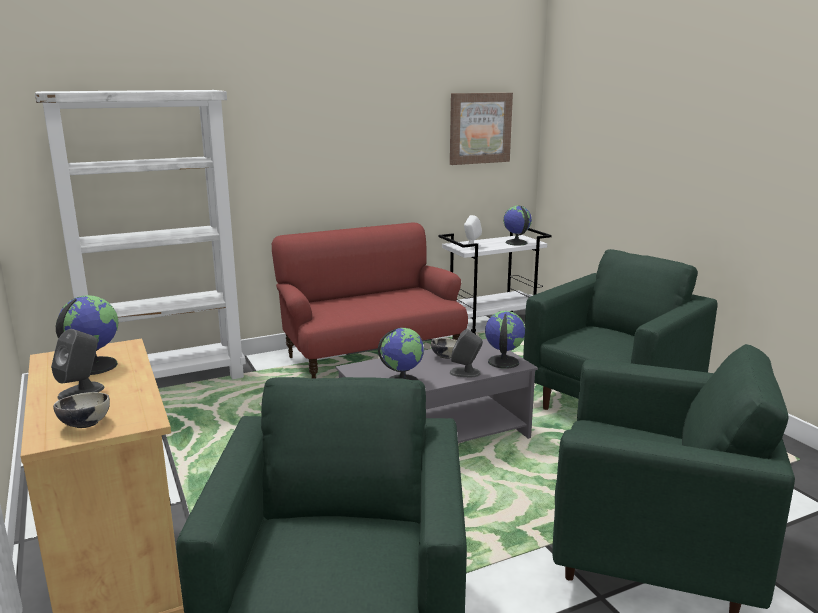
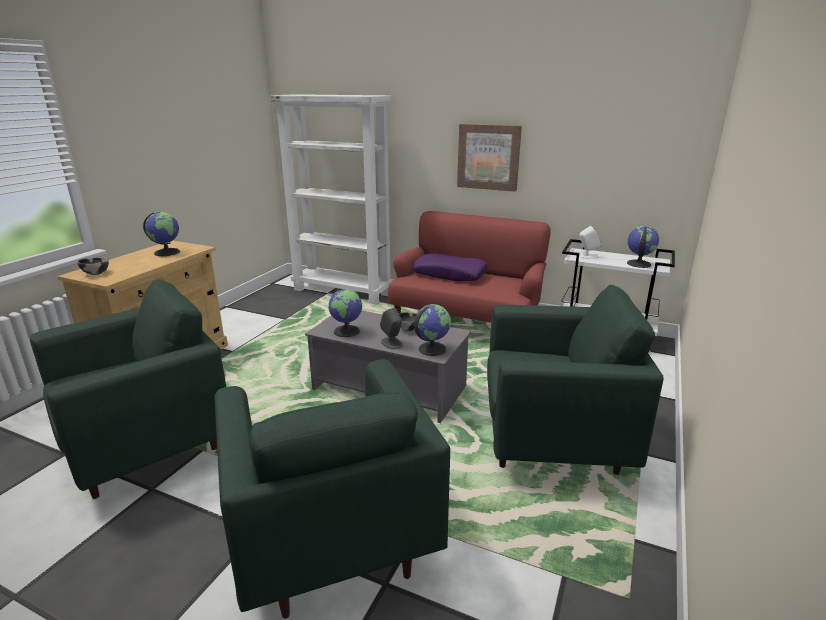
camera: 50 degrees right, 5 degrees up
grey speaker [51,329,105,400] -> none
picture [450,93,513,165] -> picture moved to [457,124,522,192]
none -> purple pillow [413,253,487,281]

